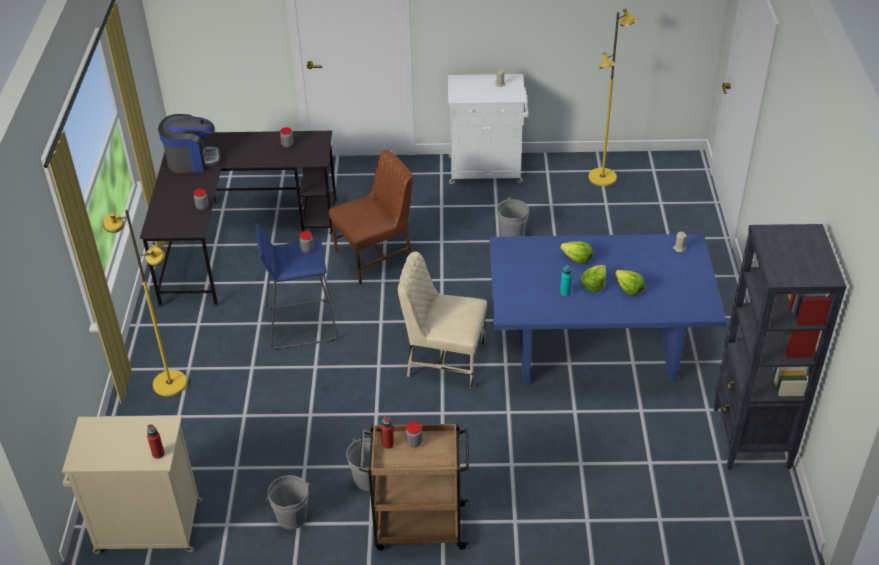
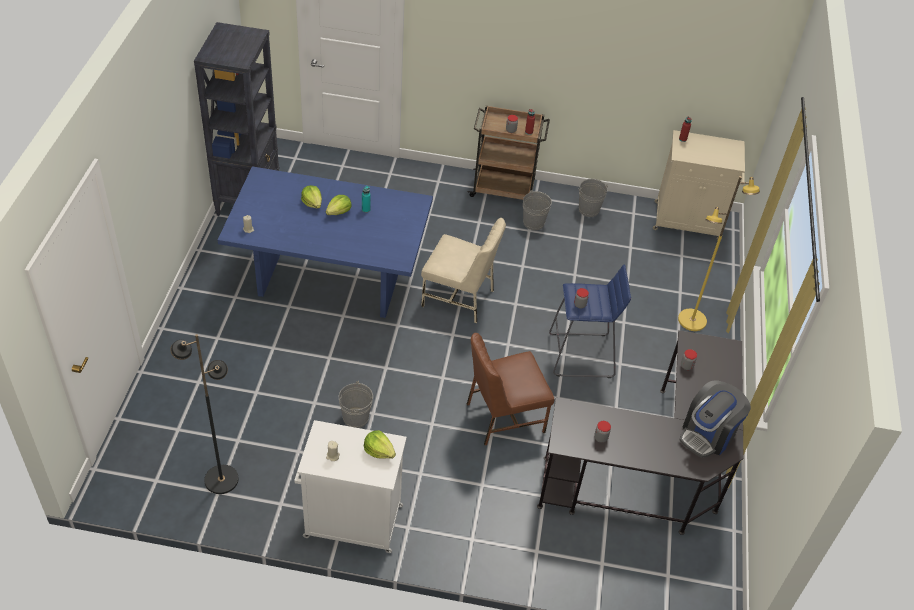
camera: 175 degrees left, 5 degrees up
coffee machine [158,114,220,173] -> coffee machine turned 45 degrees counterclockwise [680,380,751,458]
lettuce [560,241,593,264] -> lettuce moved to [364,430,396,459]
yellow floor lamp [589,8,637,186] -> black floor lamp [170,334,239,494]

